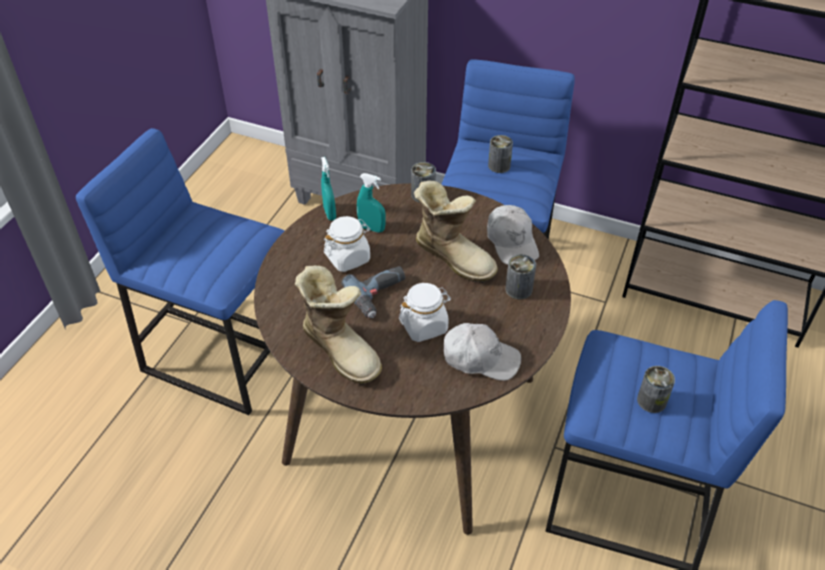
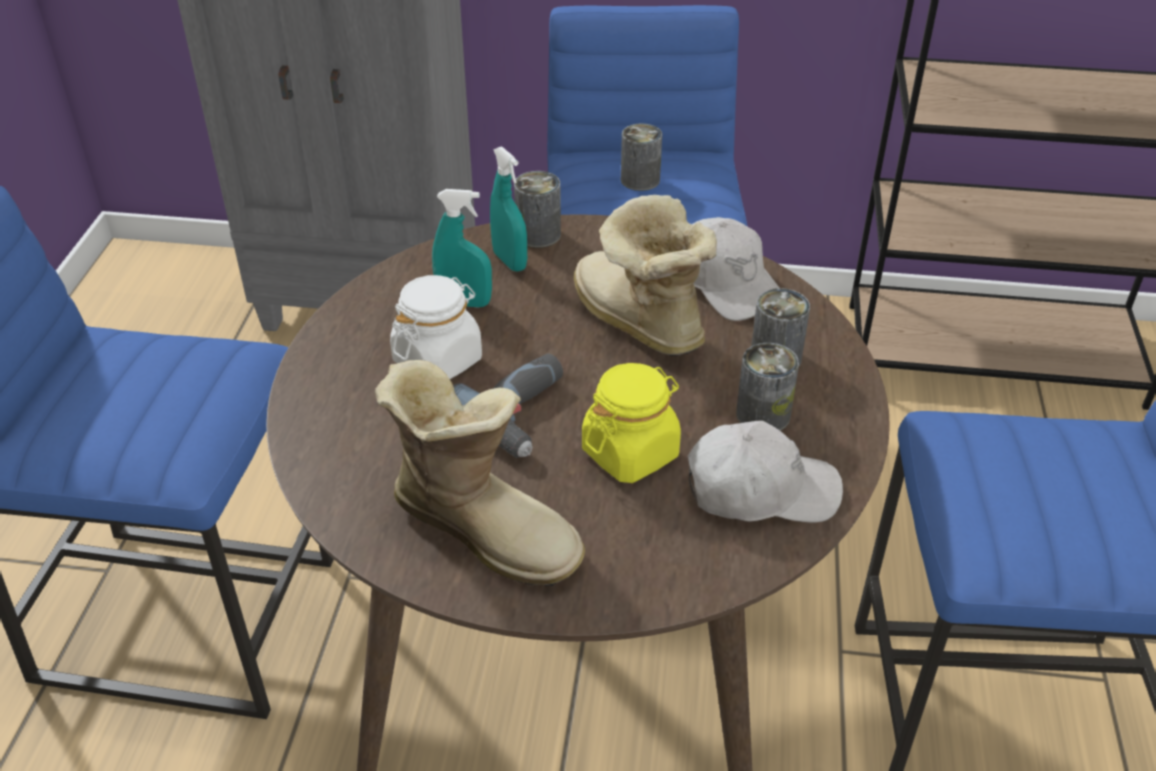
camera: 15 degrees left, 5 degrees down
turquoise spray bottle [321,157,336,221] -> turquoise spray bottle moved to [490,146,527,272]
white jar [399,283,451,342] -> yellow jar [582,363,681,483]
boot [414,181,498,283] -> boot turned 150 degrees counterclockwise [574,195,717,356]
can [637,366,675,413] -> can moved to [736,343,799,431]

